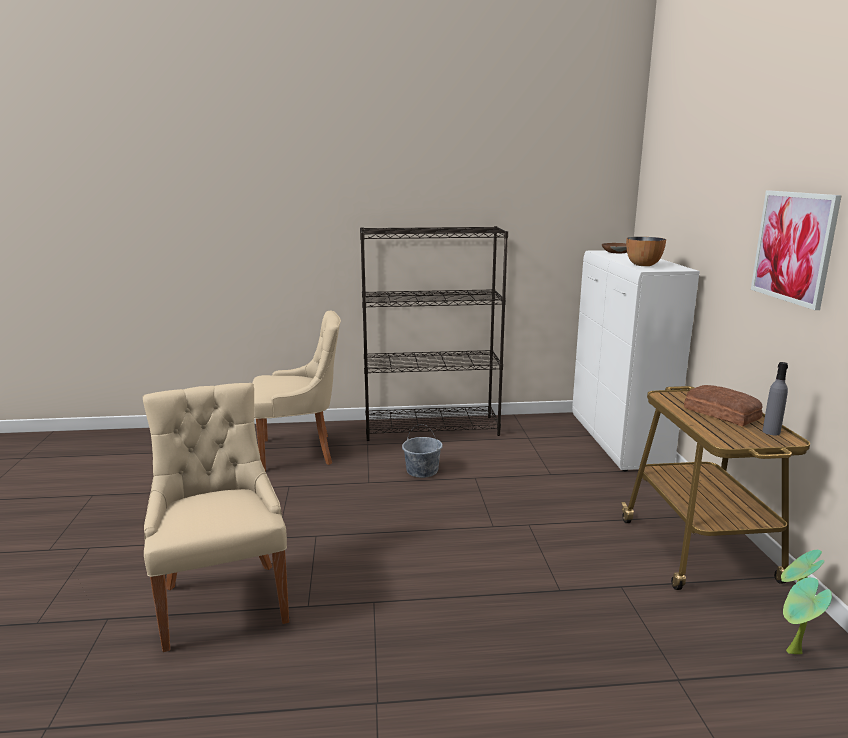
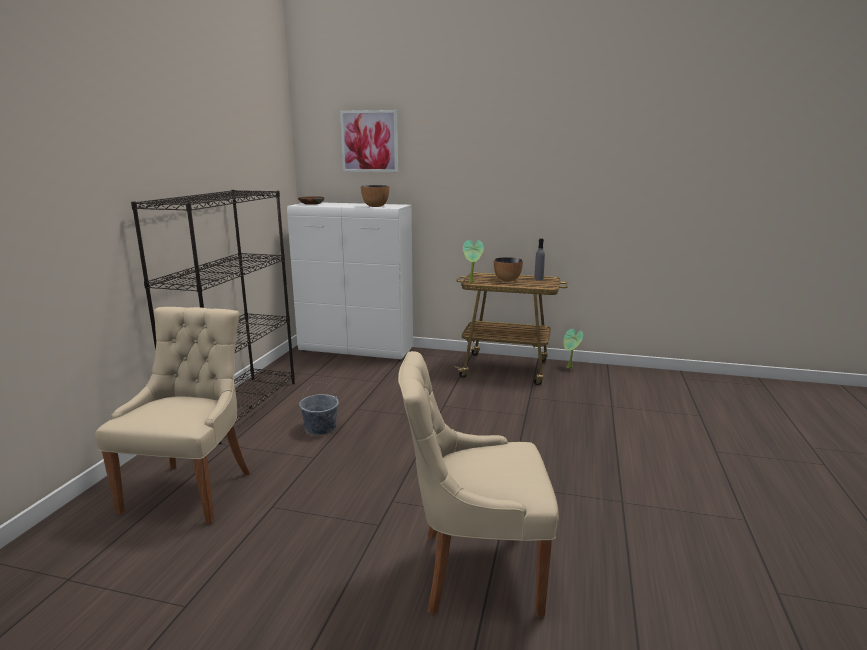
camera: 70 degrees left, 0 degrees up
bread [684,385,763,426] -> bowl [494,257,523,281]
picture [751,191,842,310] -> picture moved to [340,110,398,172]
potted plant [783,577,832,654] -> potted plant moved to [463,240,484,283]

